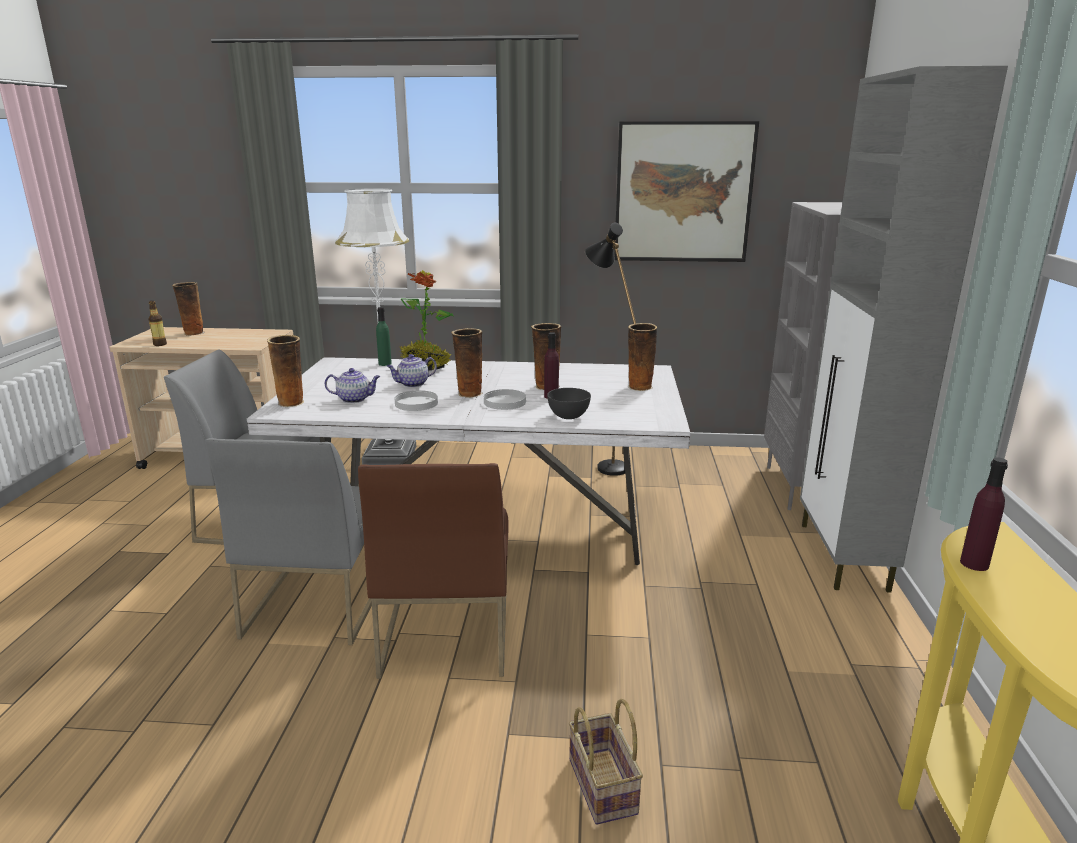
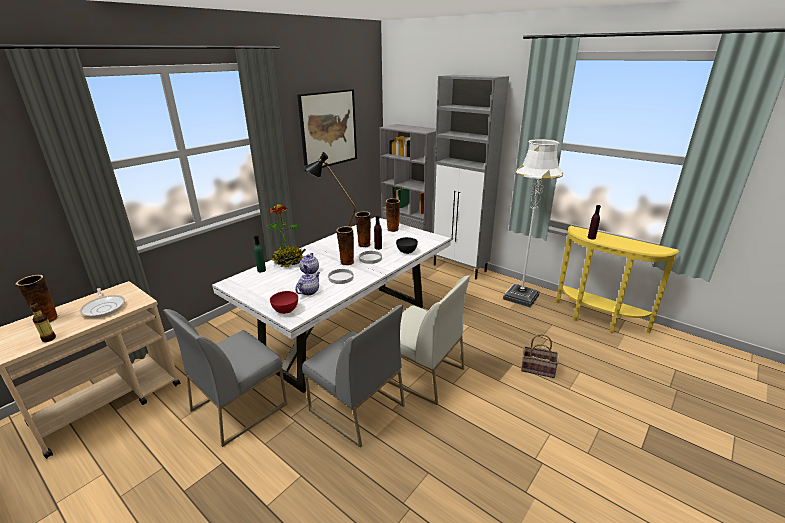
camera: 55 degrees left, 5 degrees up
vase [267,335,304,407] -> red bowl [270,291,298,314]
white floor lamp [335,188,416,465] -> white floor lamp moved to [503,139,563,307]
brown chair [358,463,509,679] -> white chair [387,275,470,405]
none -> frying pan [79,288,125,318]

